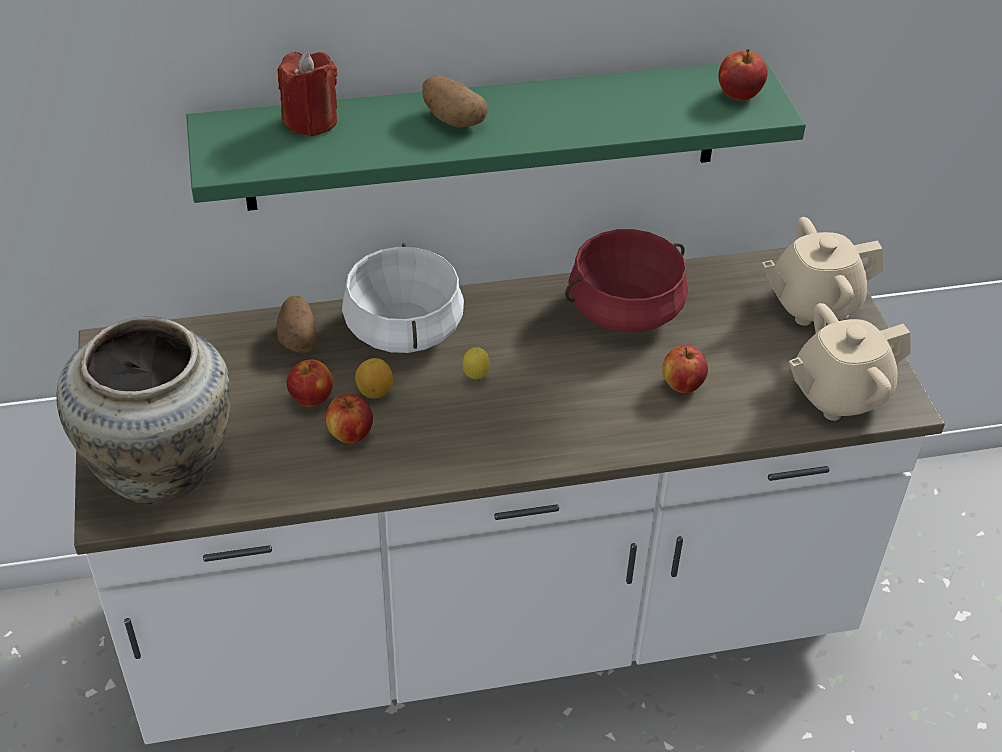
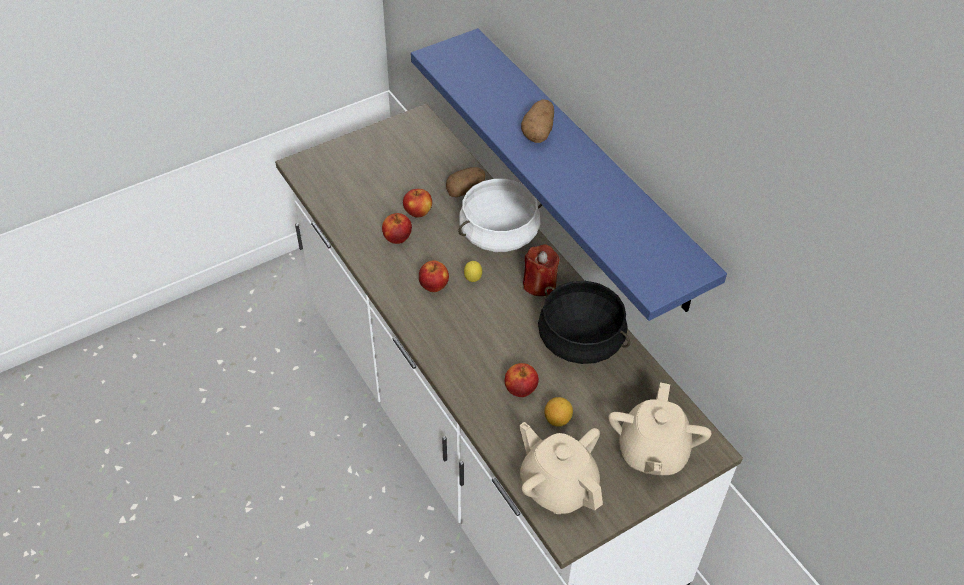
camera: 70 degrees right, 5 degrees up
beige vase [56,316,231,504] -> none
green shelf [186,59,806,211] -> blue shelf [411,28,727,321]
red candle [278,52,337,137] -> red candle moved to [523,244,560,296]
lemon [355,358,393,399] -> lemon moved to [544,397,573,427]
red cooking pot [565,229,688,332] -> black cooking pot [538,281,630,364]
apple [718,49,768,101] -> apple moved to [419,260,449,292]
beige teapot [762,217,884,326] -> beige teapot turned 135 degrees counterclockwise [608,382,711,475]

